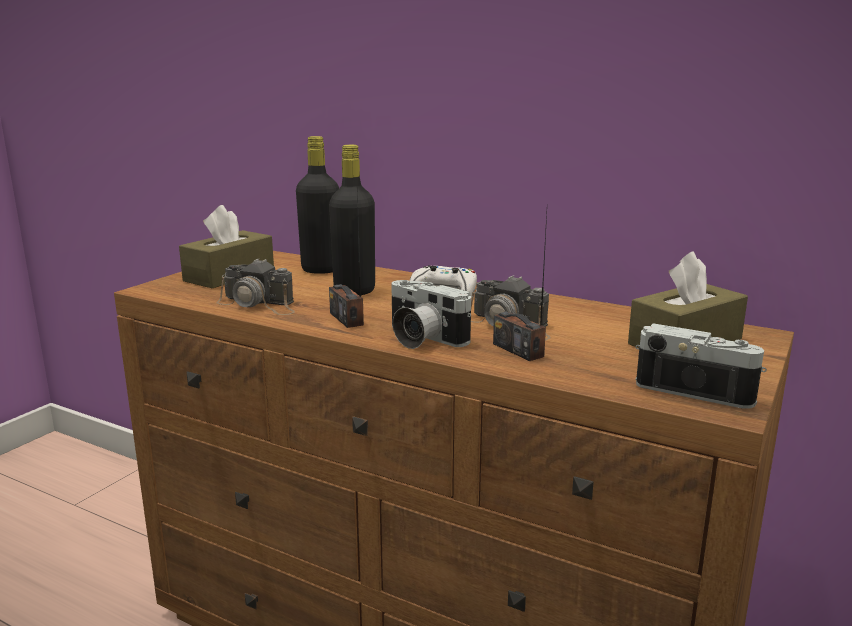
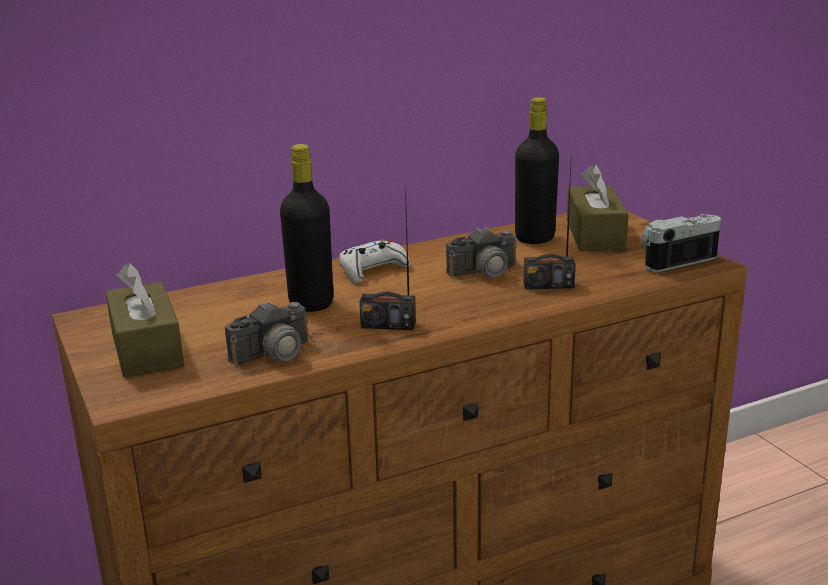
camera: 55 degrees left, 5 degrees up
black bottle [296,136,339,274] -> black bottle moved to [515,97,559,244]
camera [391,280,471,349] -> none

